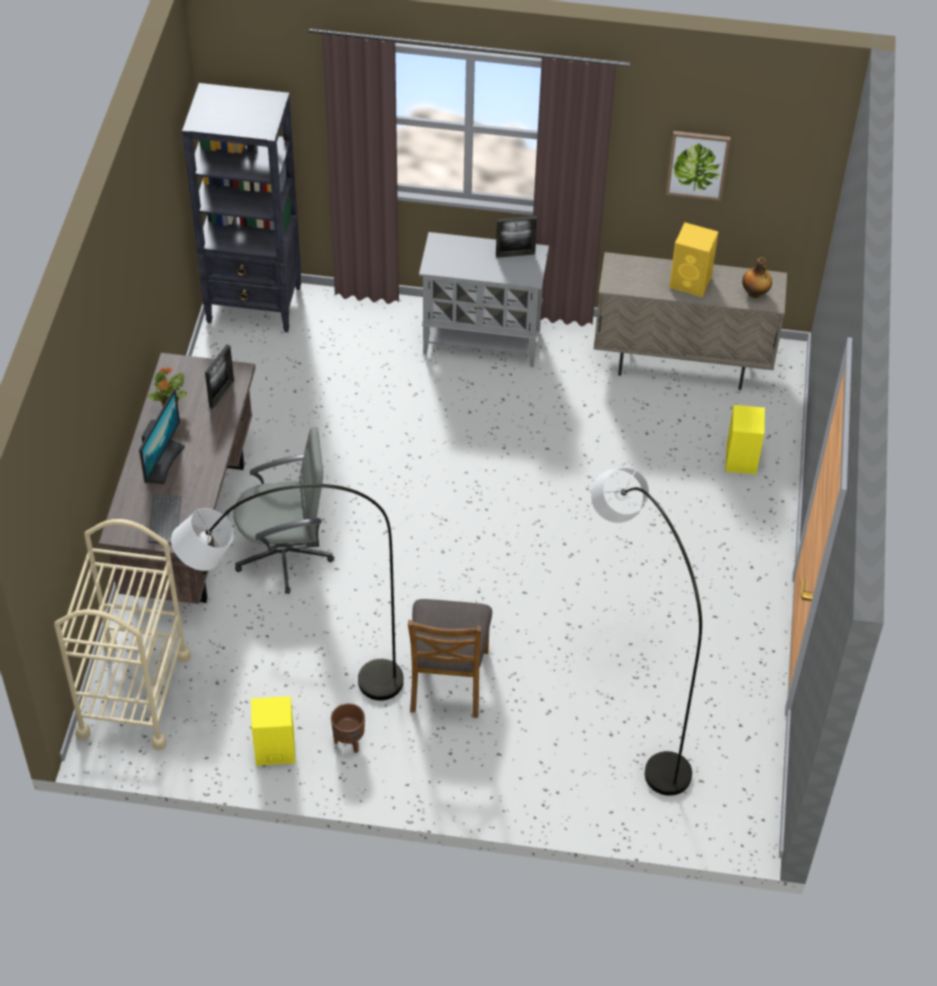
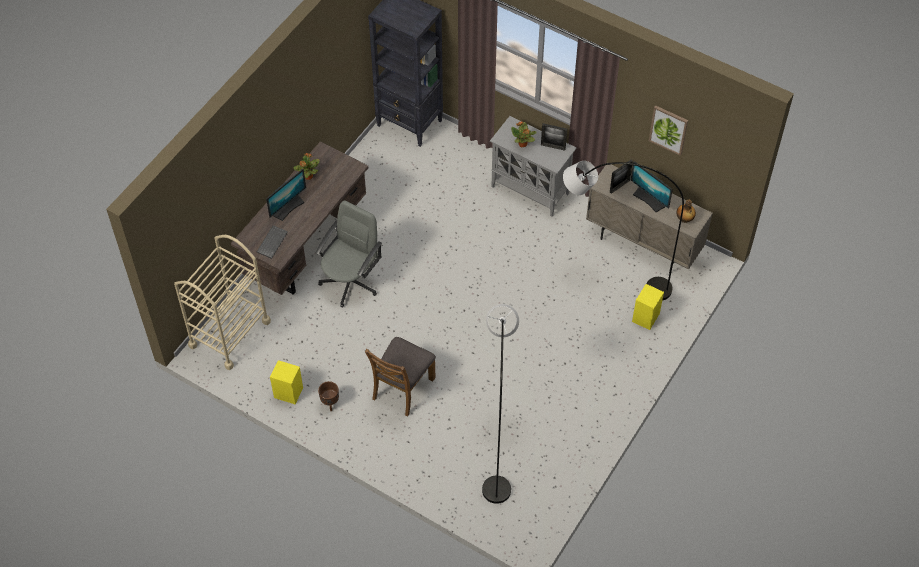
camera: 25 degrees right, 5 degrees up
grey floor lamp [171,484,404,700] -> grey floor lamp moved to [563,161,684,301]
picture frame [205,344,234,409] -> picture frame moved to [610,160,633,194]
grey office chair [233,427,334,594] -> grey office chair turned 75 degrees counterclockwise [316,201,382,308]
yellow speaker [669,222,718,297] -> monitor [631,161,673,212]
none -> potted plant [511,122,537,147]

